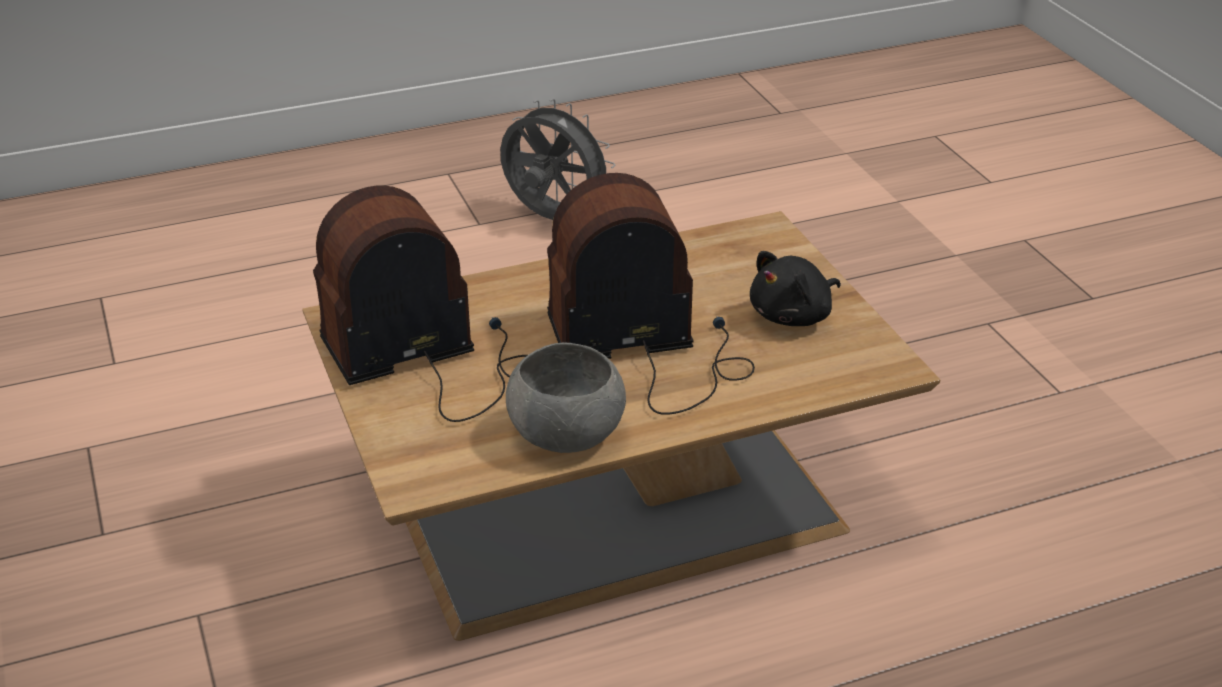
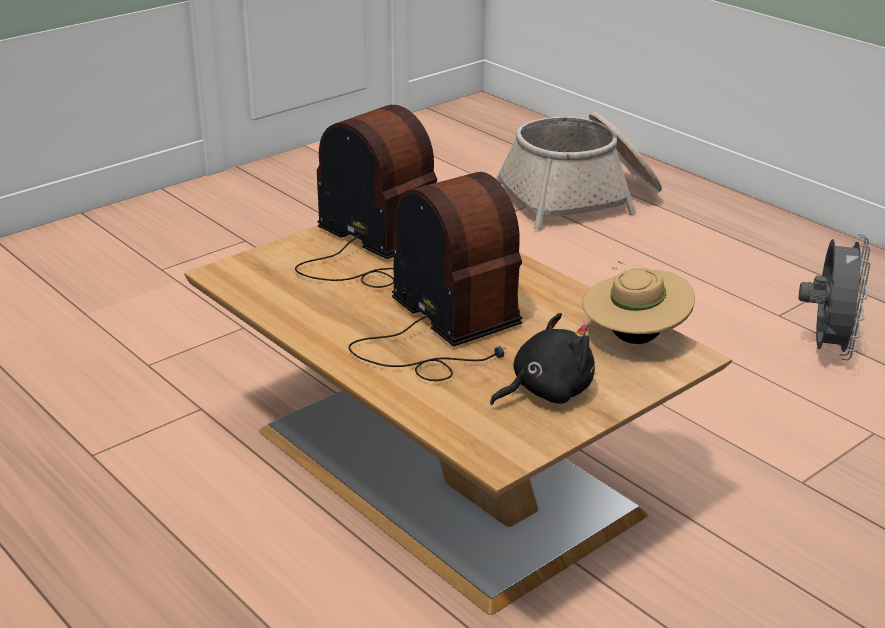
camera: 70 degrees right, 5 degrees down
grey bowl [506,342,626,453] -> none
black plush toy [750,251,841,326] -> black plush toy turned 120 degrees clockwise [490,313,595,405]
none -> basket [496,112,662,230]
none -> beige hat [582,261,695,344]

